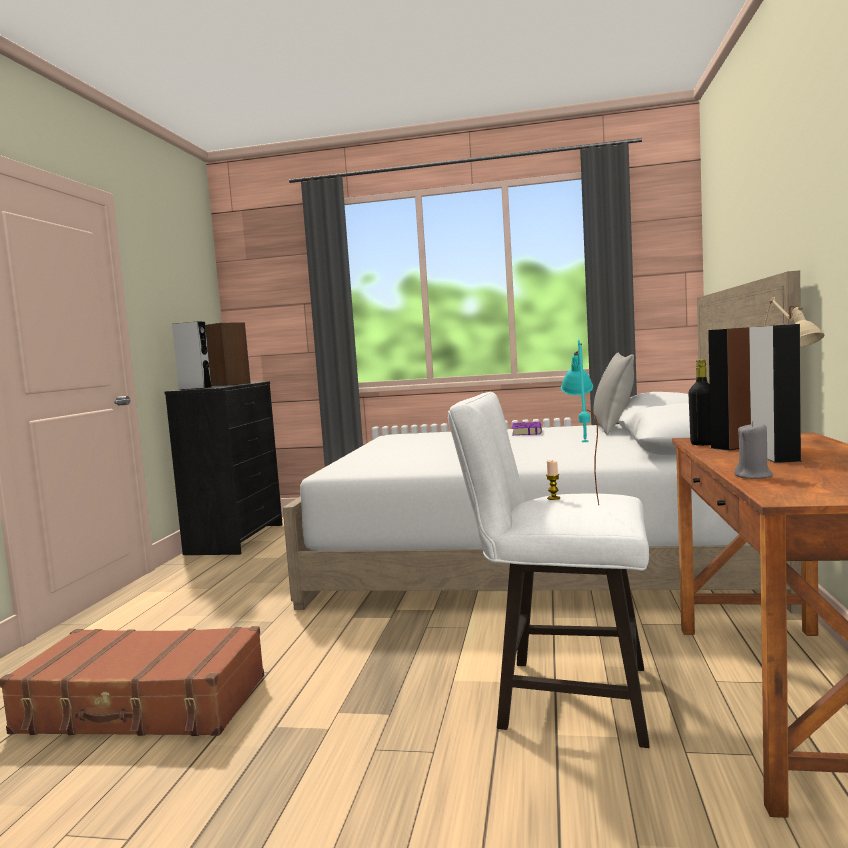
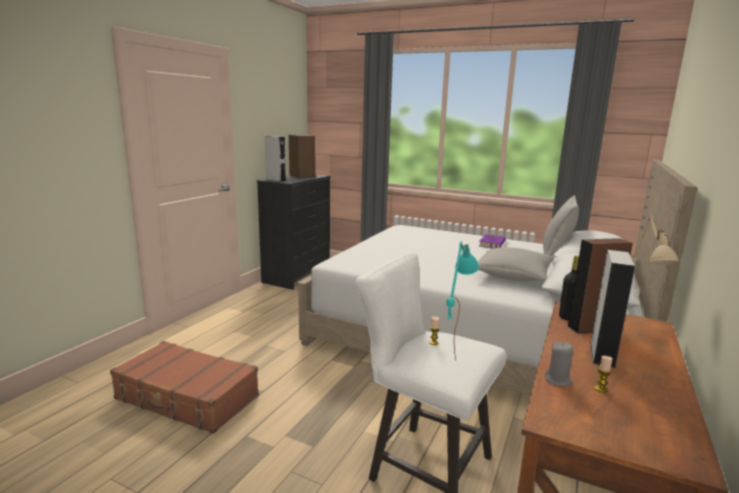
camera: 15 degrees right, 10 degrees up
none -> grey pillow [478,247,554,281]
none -> candle [594,356,612,393]

